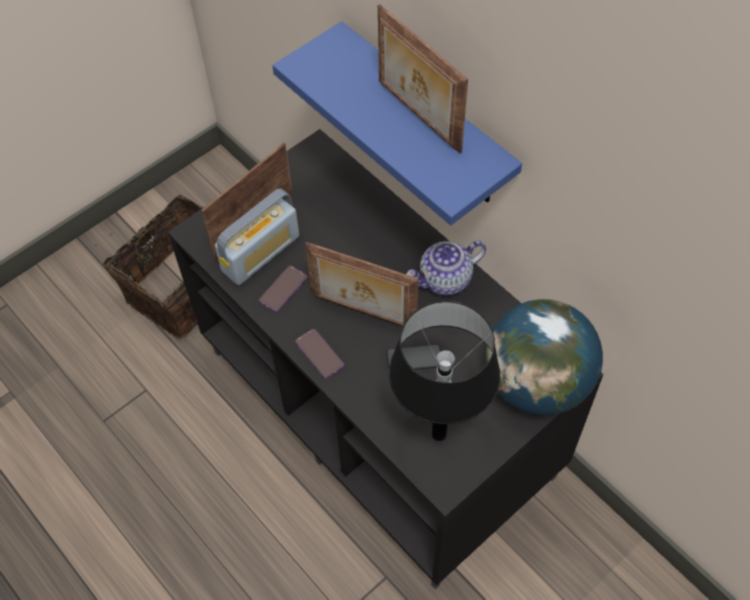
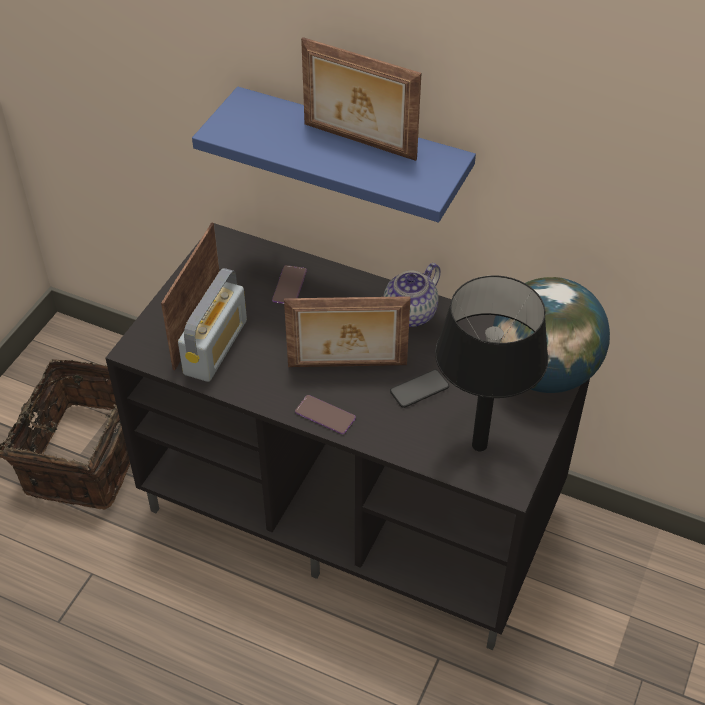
camera: 25 degrees left, 10 degrees down
phone [259,266,307,312] -> phone moved to [272,265,307,304]

